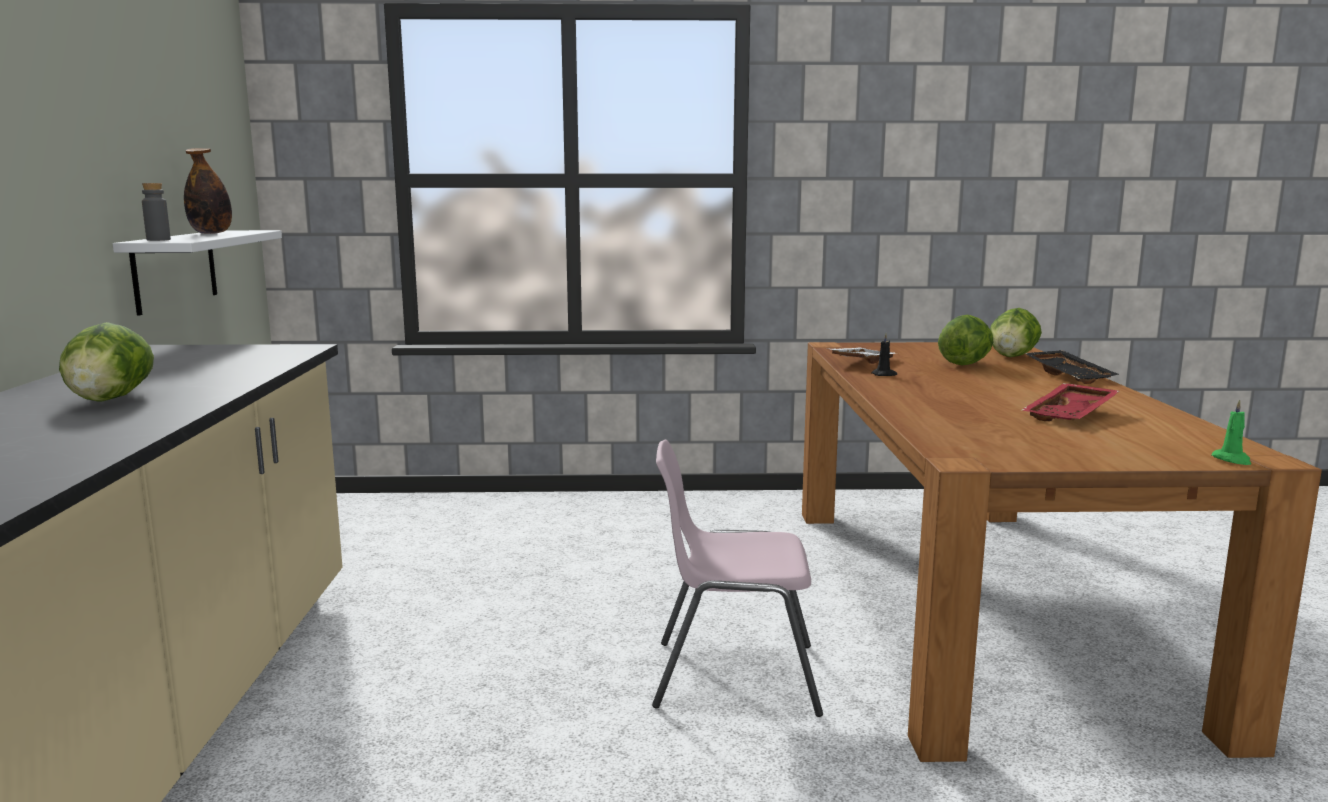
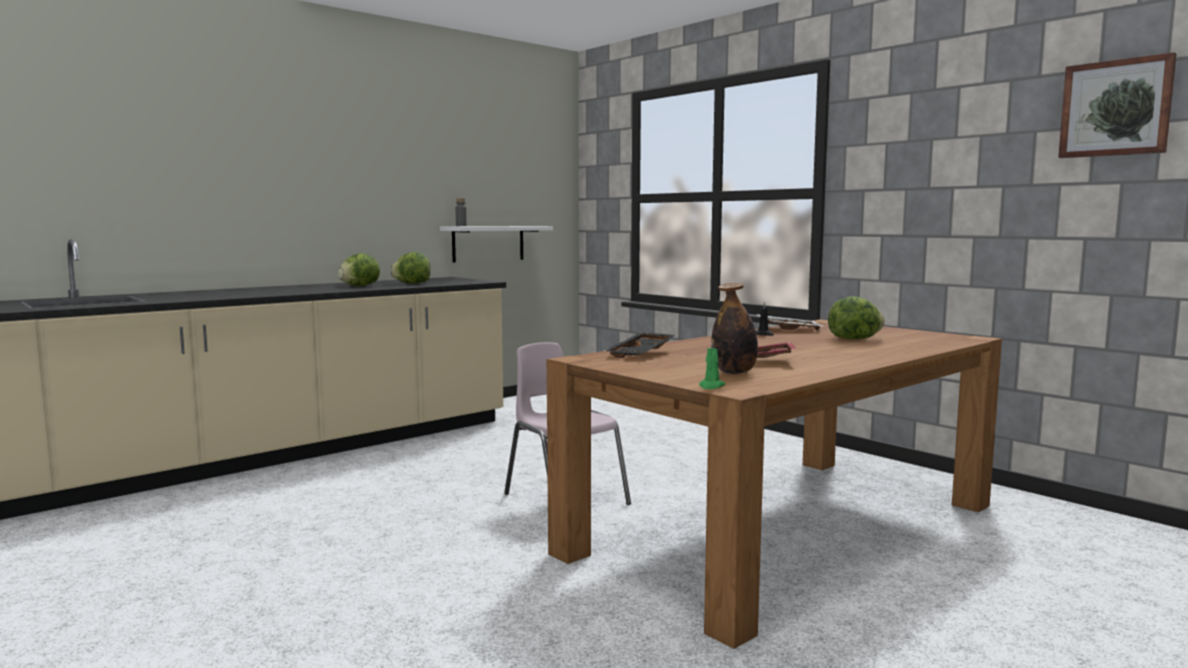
camera: 50 degrees right, 5 degrees down
bottle [184,148,232,234] -> bottle moved to [711,283,758,374]
lettuce [990,308,1042,357] -> lettuce moved to [390,252,430,284]
black tray [1024,350,1120,384] -> black tray moved to [604,332,676,358]
none -> picture [1058,52,1177,158]

